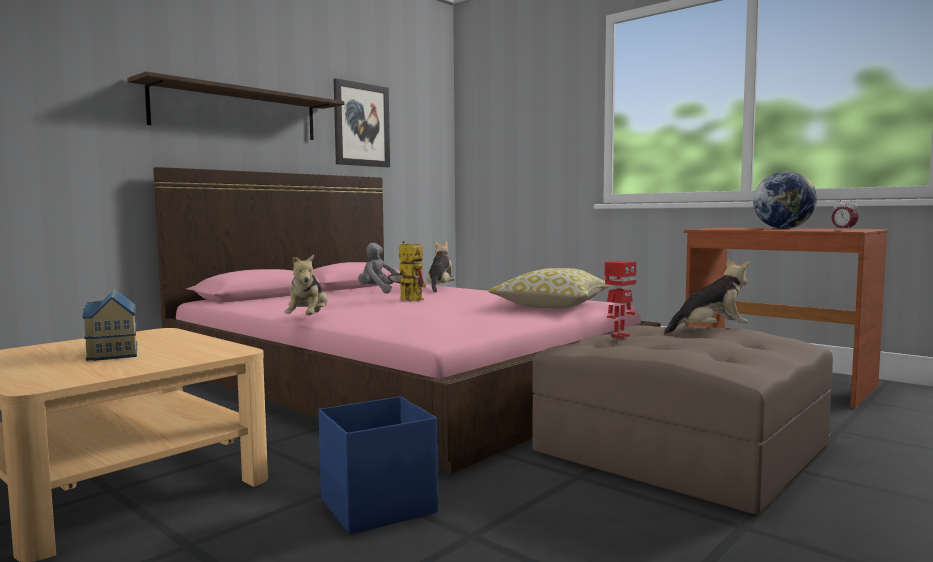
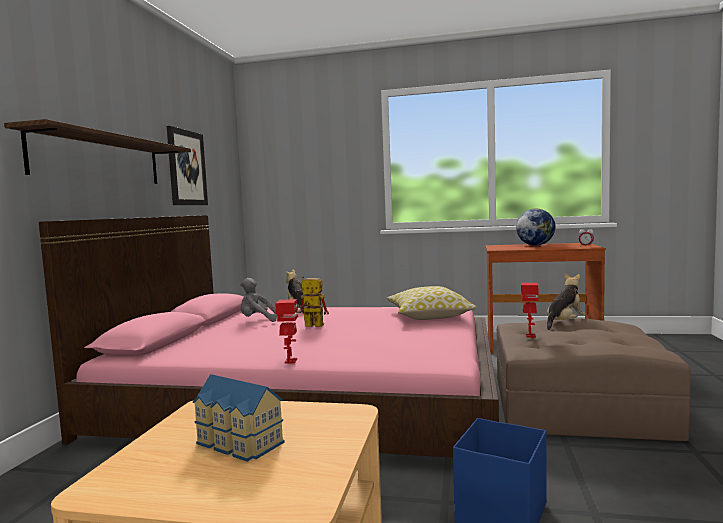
camera: 30 degrees left, 0 degrees up
plush toy [285,254,328,315] -> toy robot [275,299,298,363]

